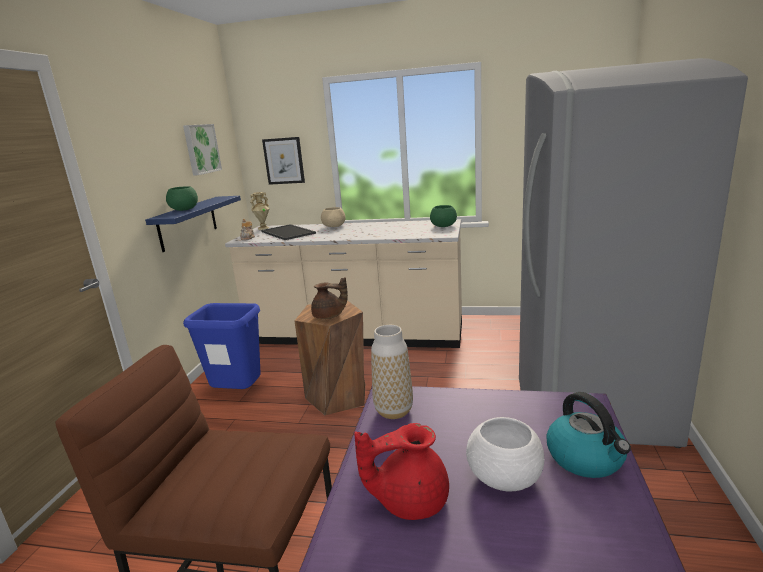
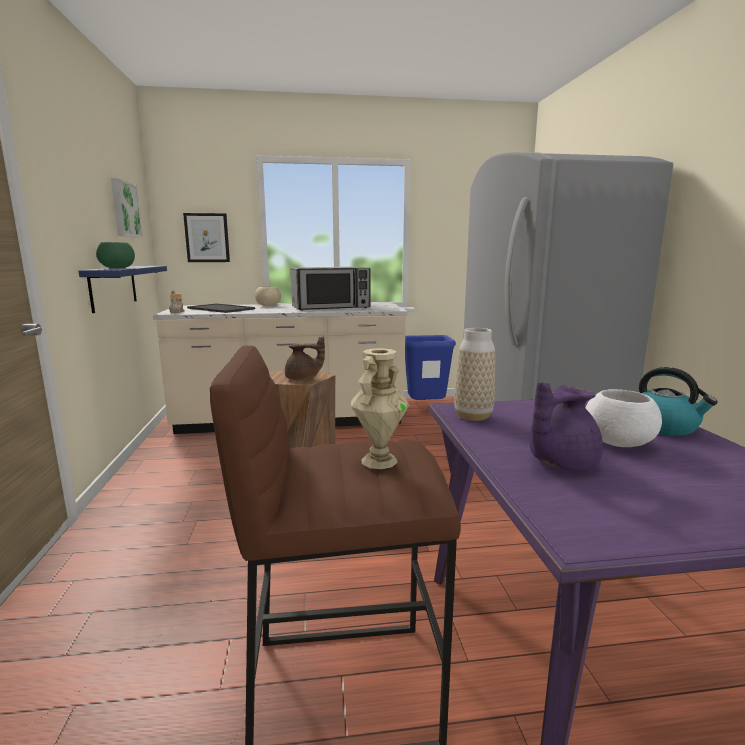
camera: 20 degrees left, 5 degrees down
blue trash can [183,303,261,389] -> blue trash can moved to [405,335,456,400]
beige vase [250,192,270,230] -> beige vase moved to [351,348,409,469]
red teapot [354,423,449,520] -> purple teapot [530,382,603,470]
green bowl [430,205,457,227] -> none
none -> microwave [291,267,370,311]

